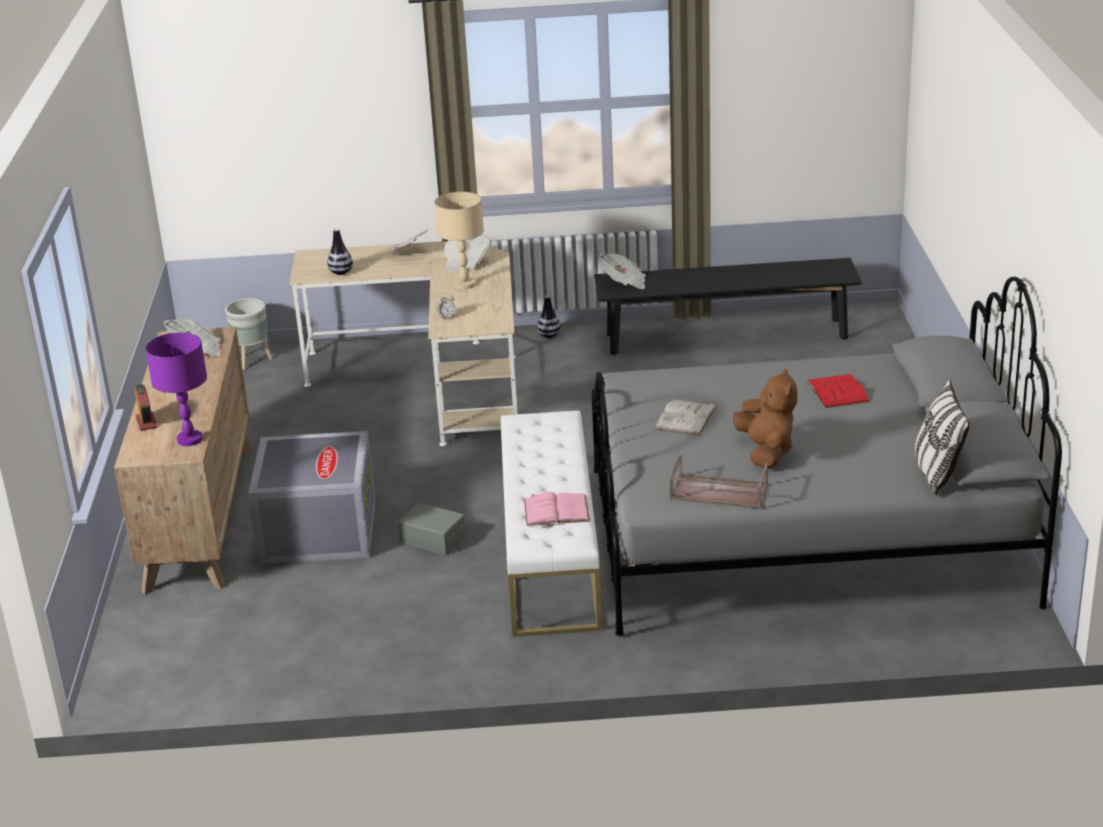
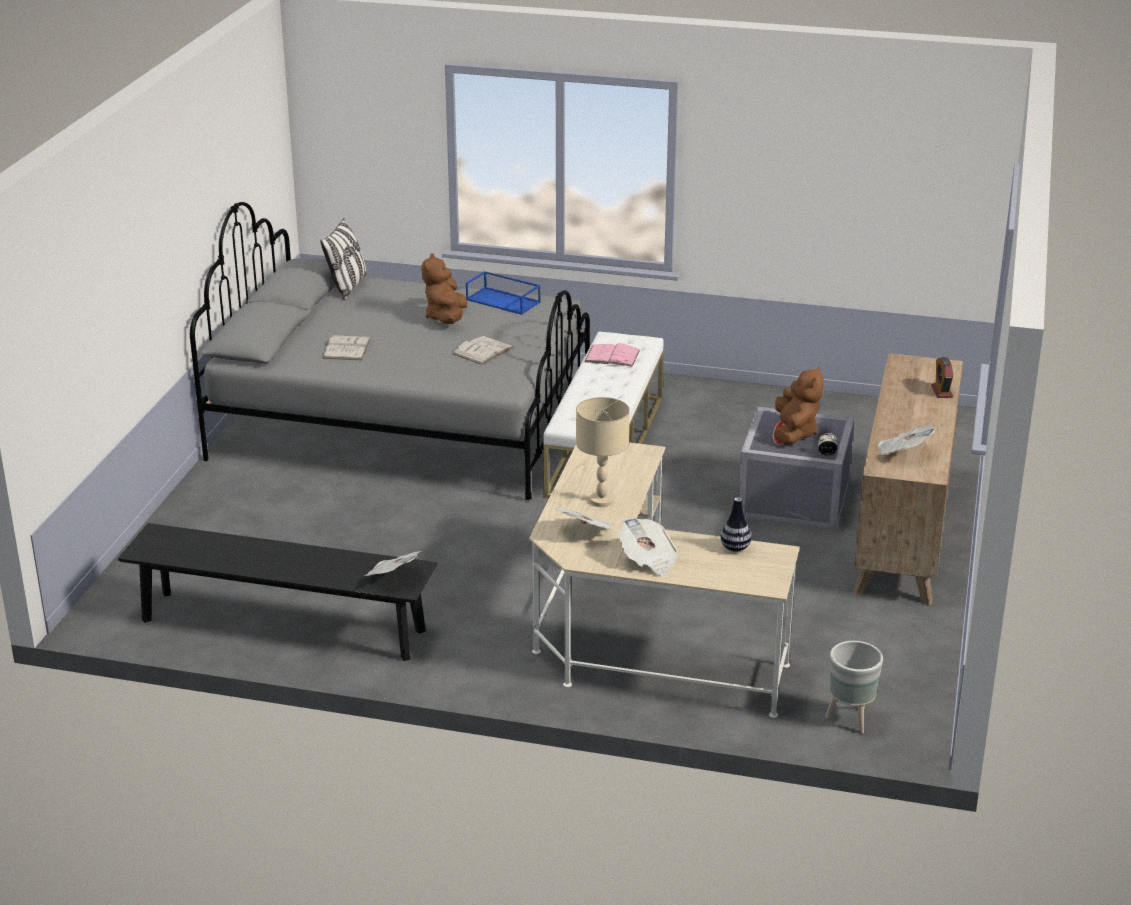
camera: 165 degrees left, 0 degrees up
purple table lamp [146,332,207,446] -> none
grey storage box [398,503,466,555] -> none
alarm clock [436,293,456,319] -> alarm clock moved to [818,433,837,456]
vase [537,295,561,338] -> none
brown tray [670,454,768,509] -> blue tray [466,271,541,315]
red book [807,374,870,408] -> white book [323,335,372,360]
none -> brown plush toy [774,366,824,445]

